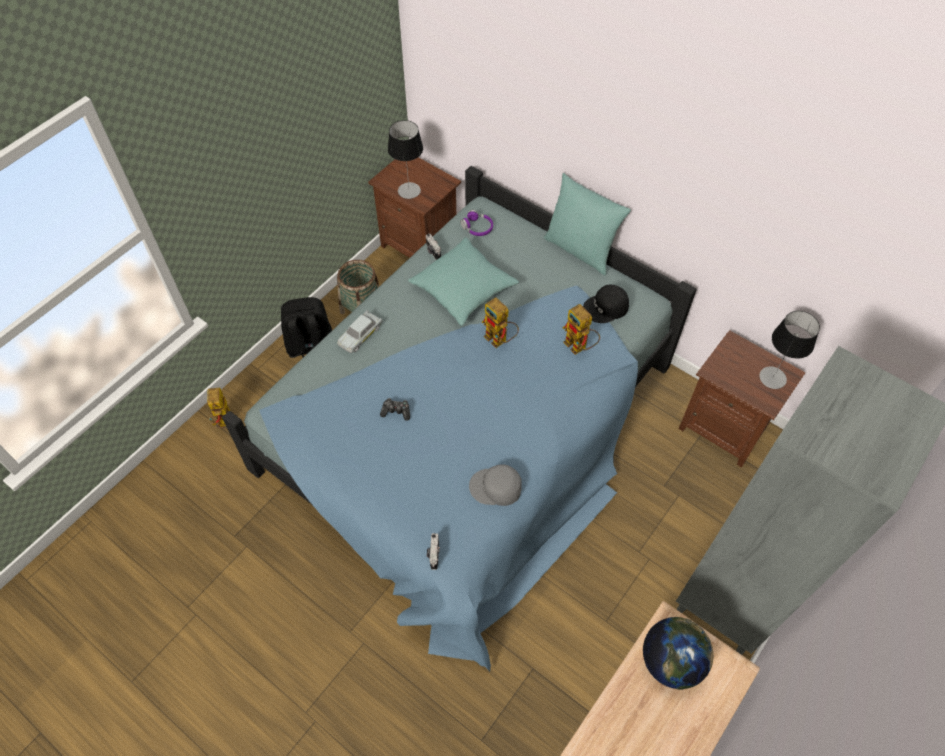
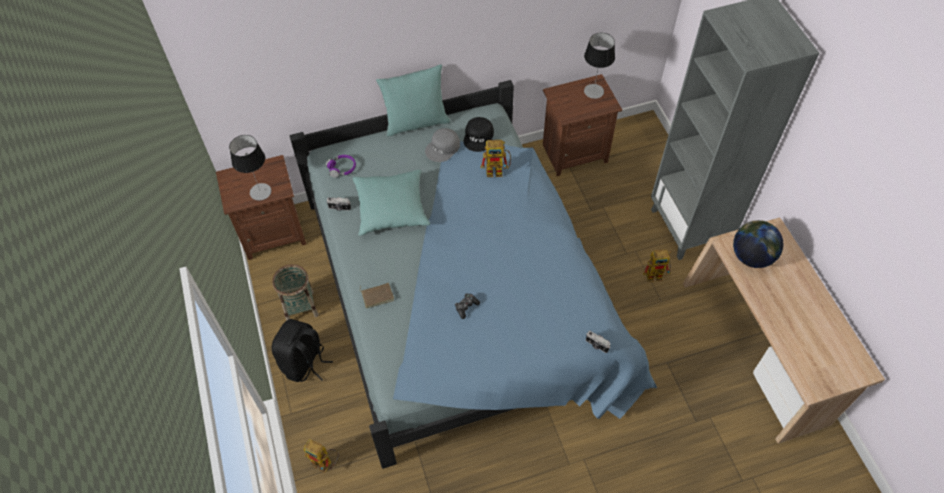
camera: 55 degrees left, 0 degrees up
white toy car [337,310,383,353] -> brown book [360,283,394,308]
grey cap [469,464,522,506] -> grey cap moved to [425,128,460,162]
toy robot [482,297,519,348] -> toy robot moved to [643,250,671,282]

